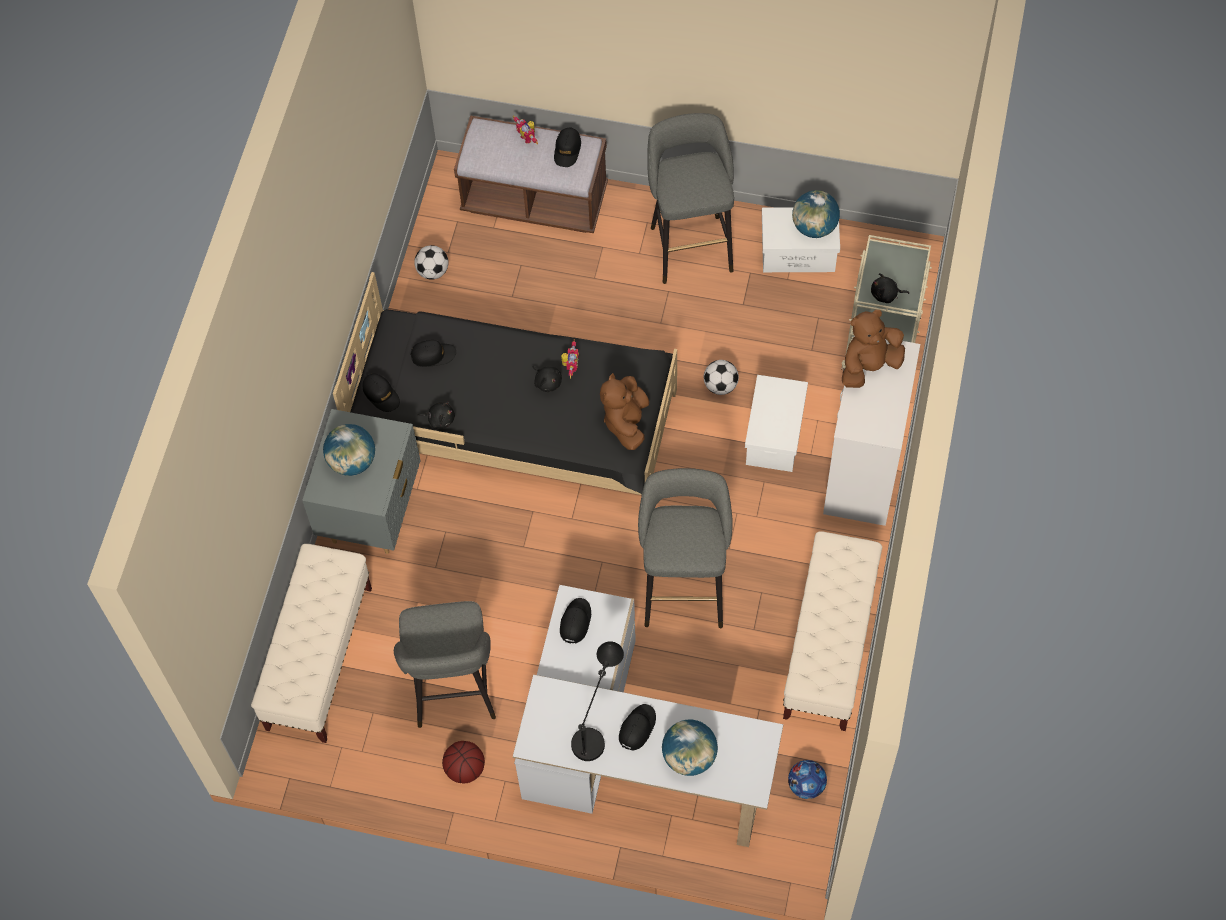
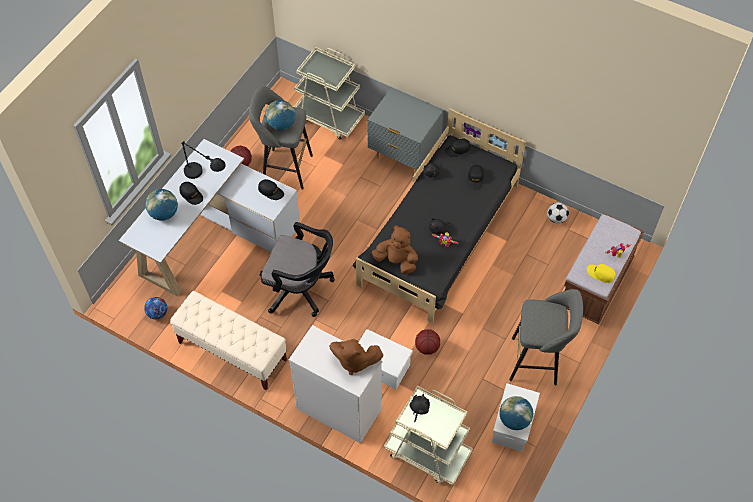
camera: 105 degrees right, 5 degrees down
beige bench [251,544,372,743] -> beige cart [294,47,365,140]
globe [323,424,375,476] -> globe moved to [265,100,295,130]
black cap [554,128,581,167] -> yellow cap [587,264,616,283]
grey stool [638,468,733,628] -> black office chair [260,222,335,317]
football [704,360,739,395] -> basketball [415,329,440,355]
brown plush toy [842,310,905,388] -> brown plush toy turned 120 degrees clockwise [329,339,383,375]

